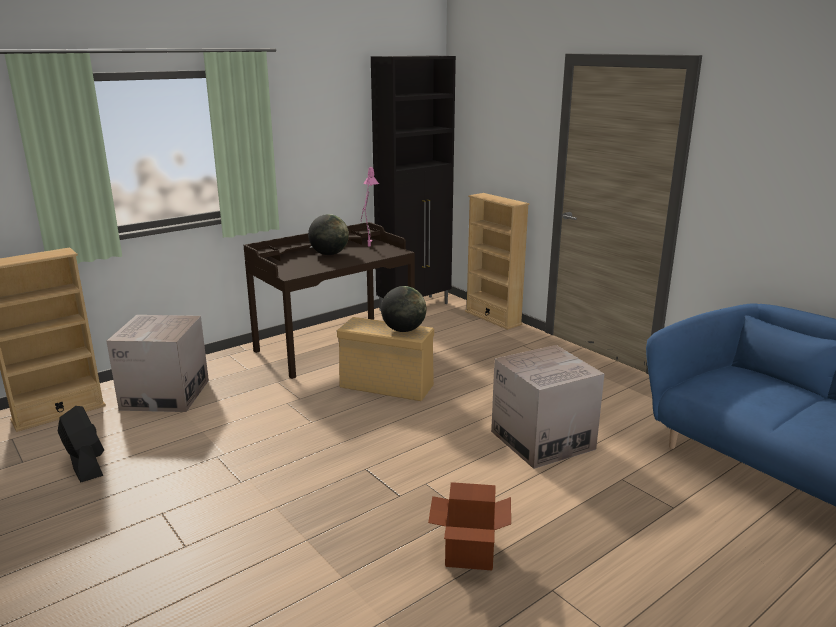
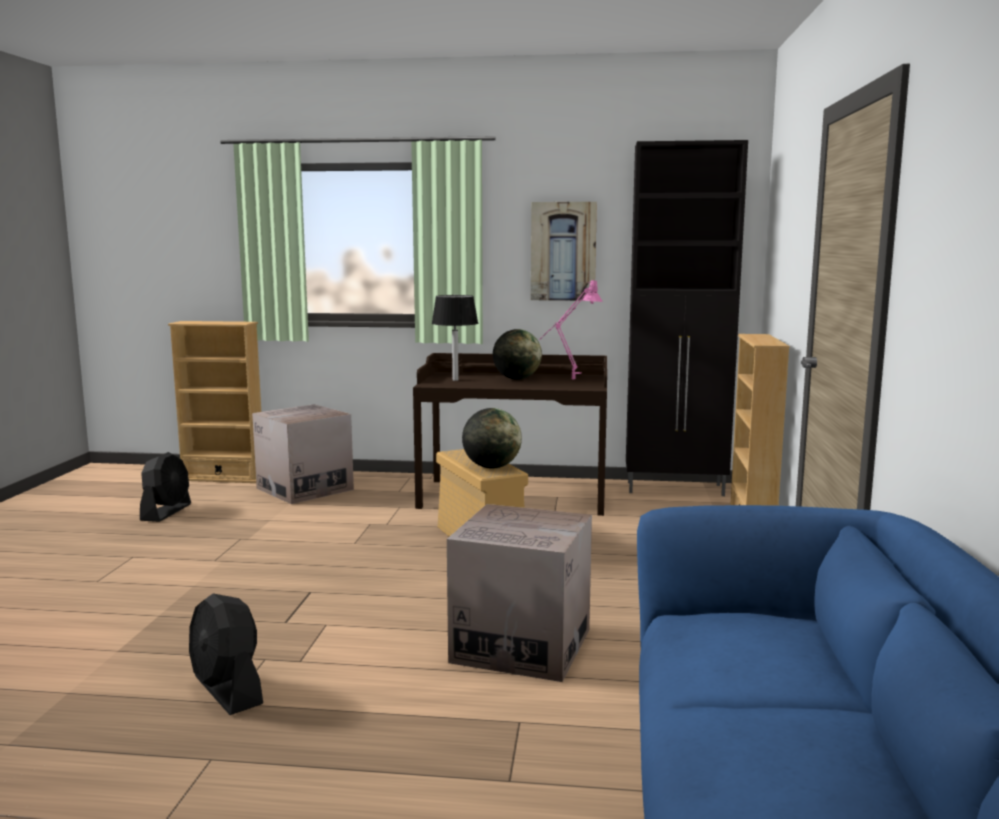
camera: 45 degrees right, 10 degrees down
cardboard box [428,482,511,571] -> black fan [189,594,263,715]
none -> black table lamp [432,295,478,381]
none -> picture [531,202,597,301]

